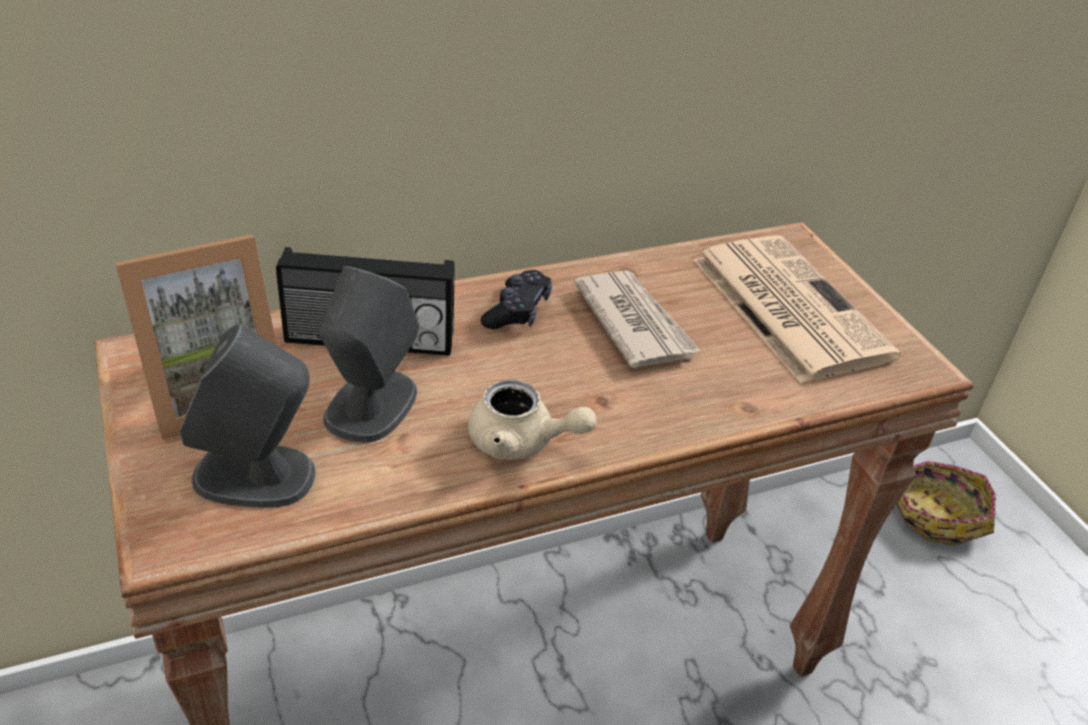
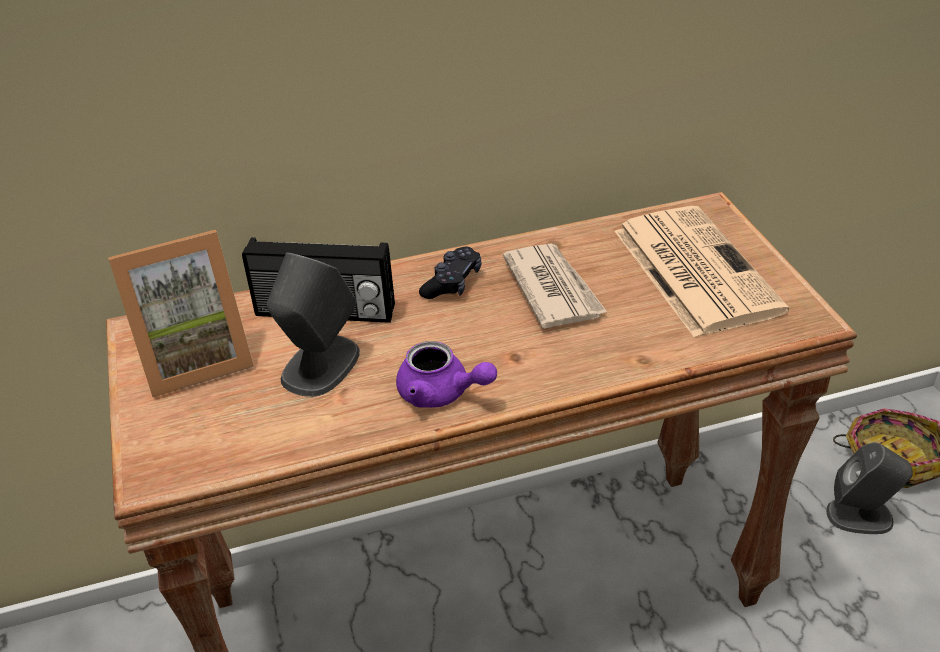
camera: 10 degrees right, 0 degrees up
grey speaker [179,323,315,508] -> grey speaker moved to [826,442,913,534]
beige teapot [468,380,596,459] -> purple teapot [396,341,497,408]

